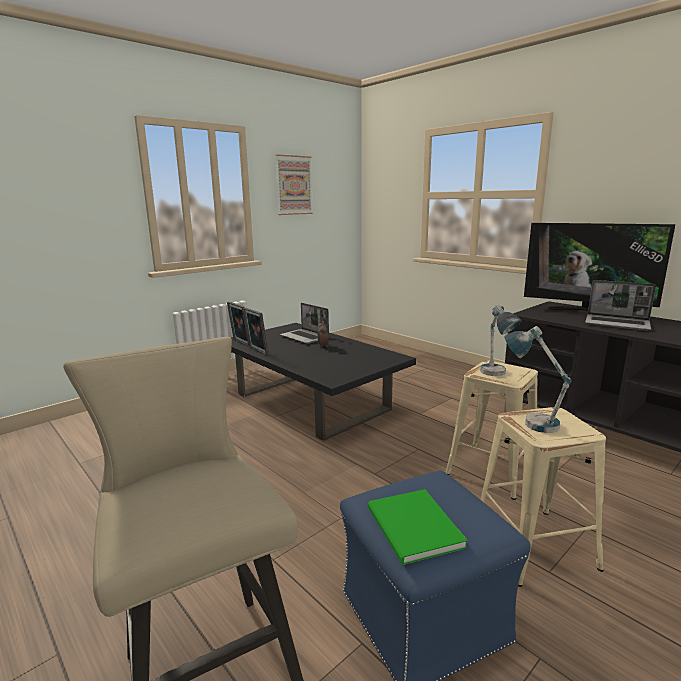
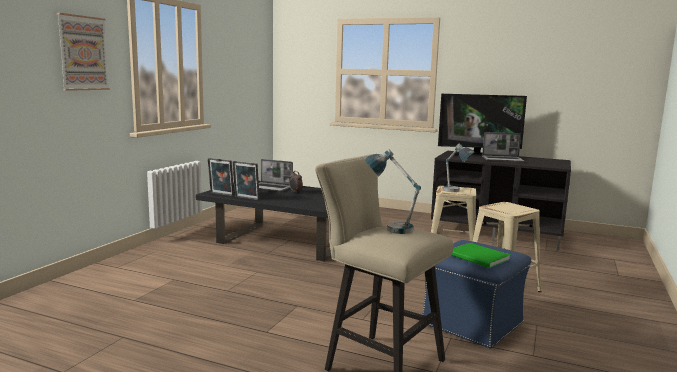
camera: 25 degrees left, 5 degrees down
picture [275,154,313,215] -> picture moved to [57,13,110,91]
table lamp [504,326,572,433] -> table lamp moved to [365,149,421,234]

